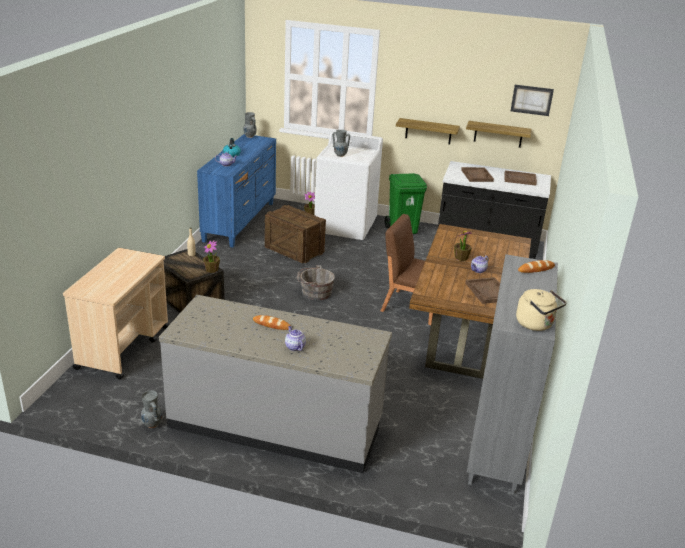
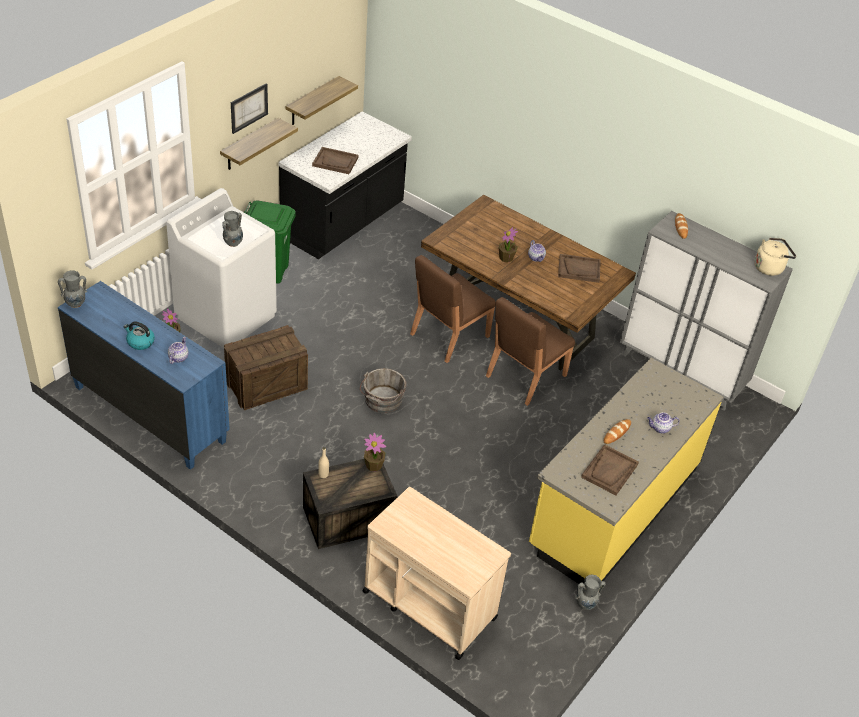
camera: 70 degrees left, 15 degrees up
grey counter [159,295,392,473] -> yellow counter [529,358,723,584]
brown tray [505,170,537,186] -> brown tray moved to [581,444,639,495]
picture [511,85,554,116] -> picture moved to [231,83,268,134]
none -> brown chair [486,297,575,406]

